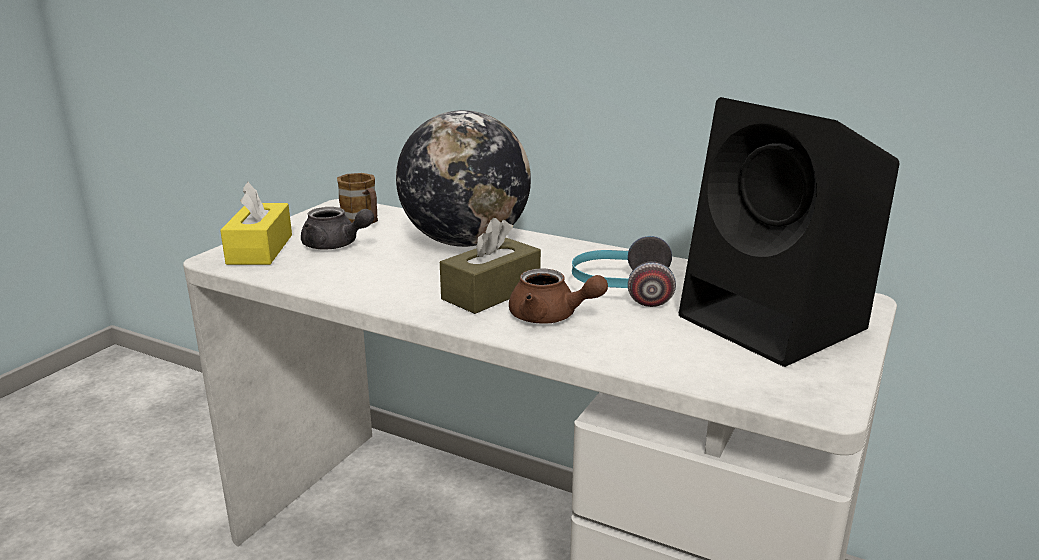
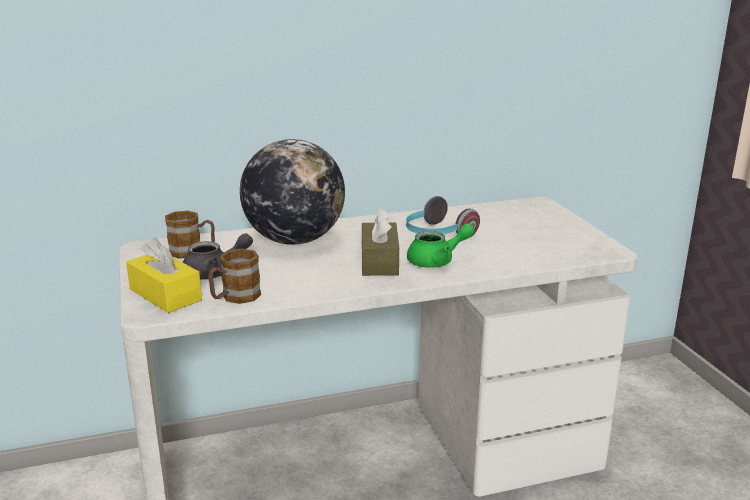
camera: 45 degrees left, 0 degrees up
brown teapot [509,268,608,324] -> green teapot [407,223,475,268]
black speaker [679,97,899,367] -> none
none -> mug [208,248,261,304]

